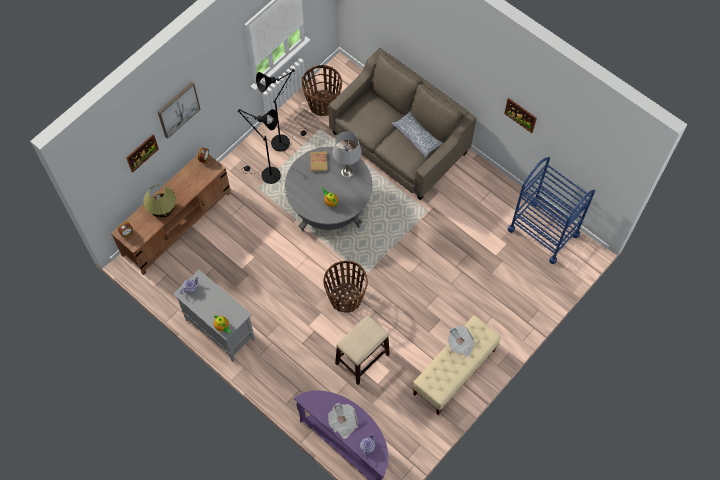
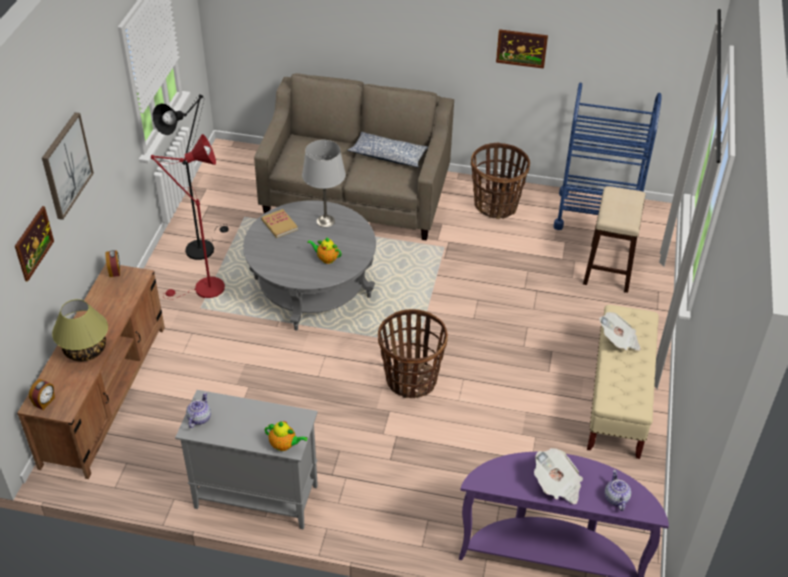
camera: 30 degrees left, 20 degrees down
black floor lamp [238,108,281,184] -> red floor lamp [151,134,225,300]
basket [302,65,342,116] -> basket moved to [471,142,530,219]
stool [335,315,390,385] -> stool moved to [583,186,645,293]

